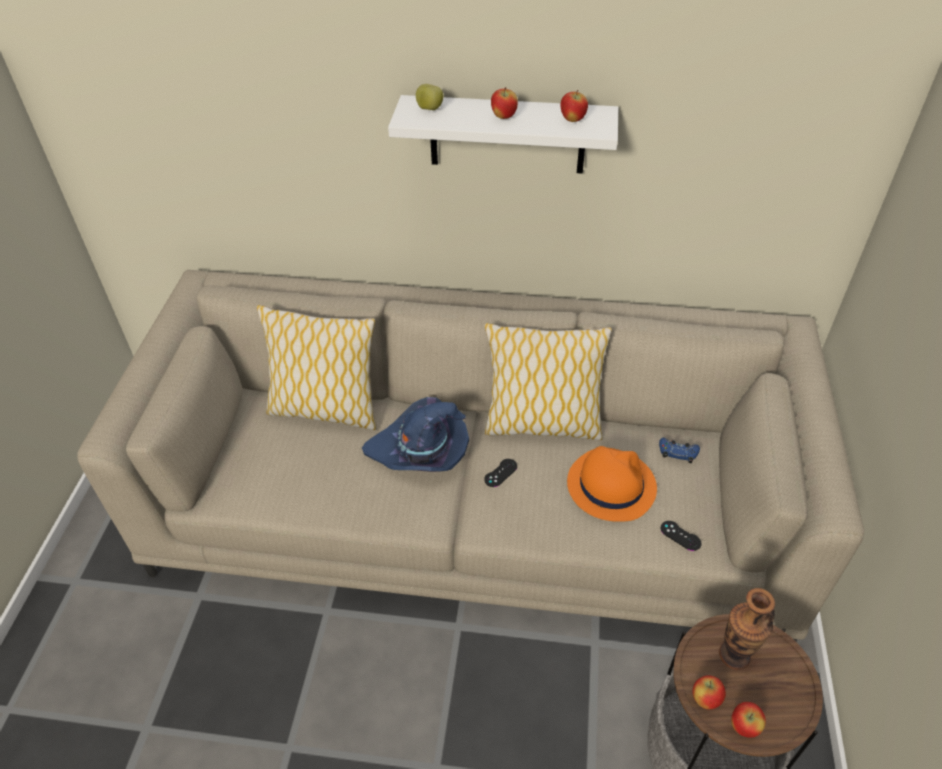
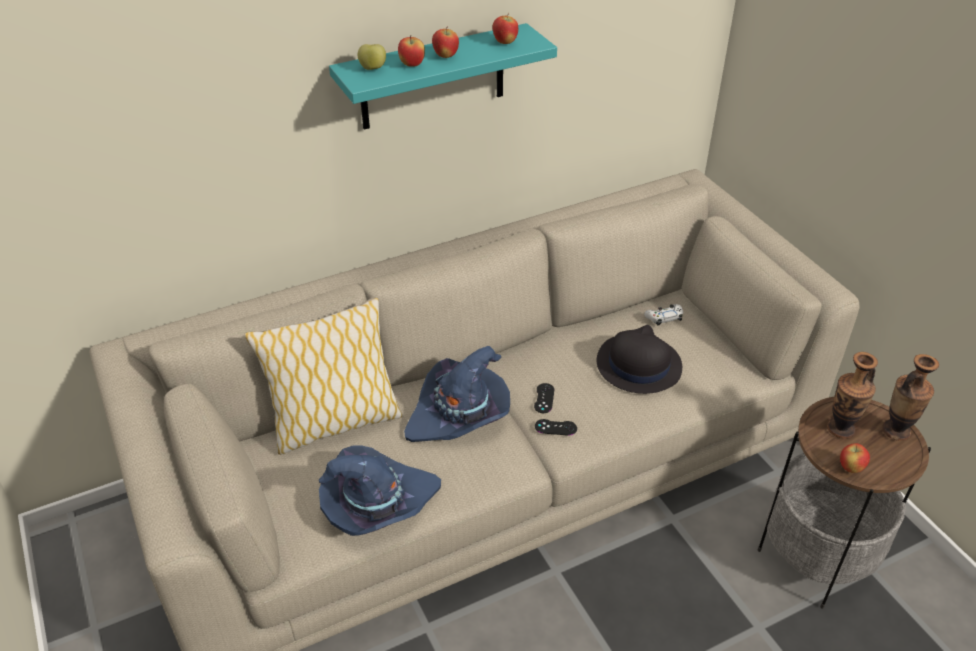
camera: 35 degrees left, 5 degrees down
white shelf [388,95,618,174] -> turquoise shelf [329,23,557,130]
pillow [484,323,612,440] -> none
orange hat [567,446,657,522] -> black hat [597,325,682,394]
blue game controller [659,438,700,463] -> white game controller [644,304,683,326]
black game controller [661,521,702,551] -> black game controller moved to [535,419,577,436]
apple [731,702,766,738] -> apple moved to [398,35,425,67]
none -> blue hat [319,446,441,536]
none -> vase [882,354,939,441]

